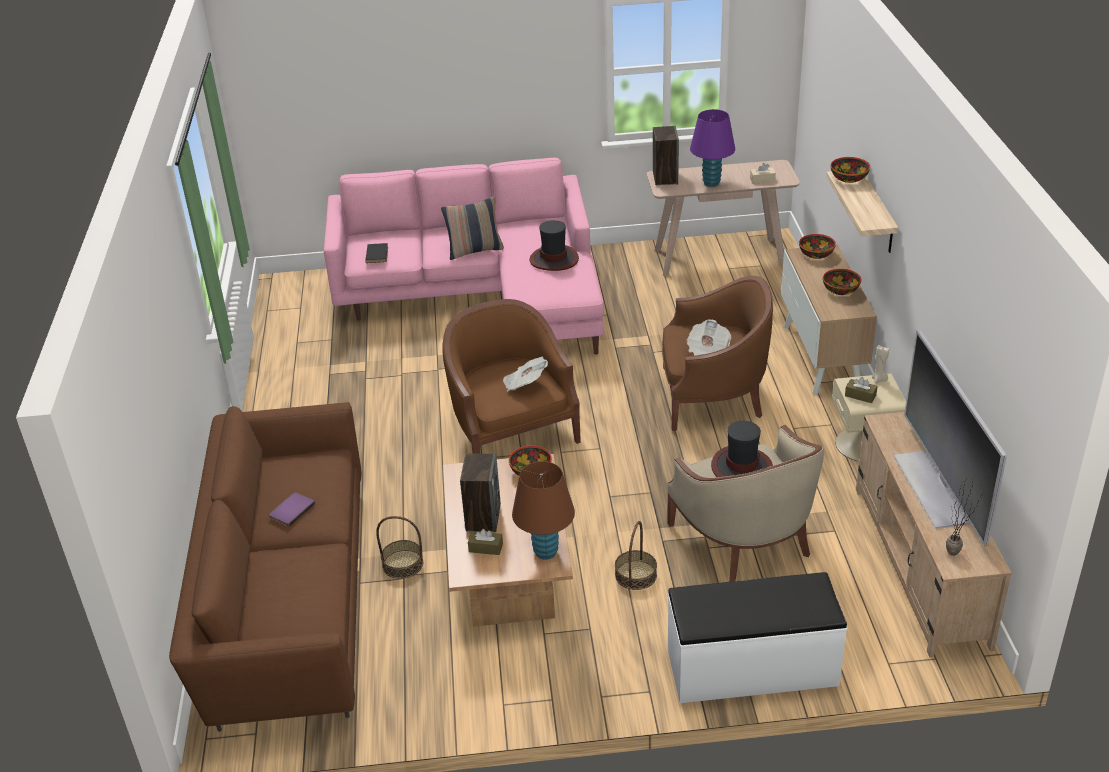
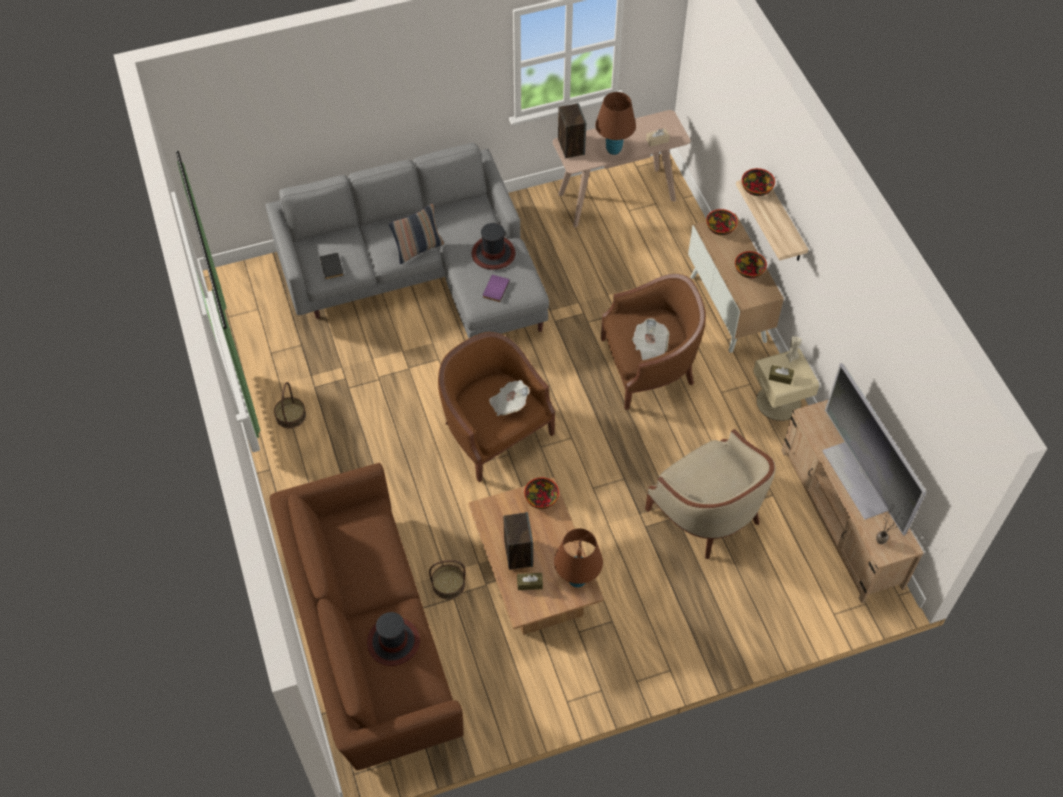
camera: 15 degrees left, 20 degrees up
purple book [269,492,315,527] -> purple book moved to [483,275,510,302]
pink sofa [324,158,604,354] -> grey sofa [265,143,549,338]
basket [615,521,657,590] -> basket moved to [274,382,306,428]
white bench [668,572,847,703] -> none
purple table lamp [690,109,735,187] -> brown table lamp [595,92,636,155]
hat [711,421,773,477] -> hat moved to [367,612,420,666]

